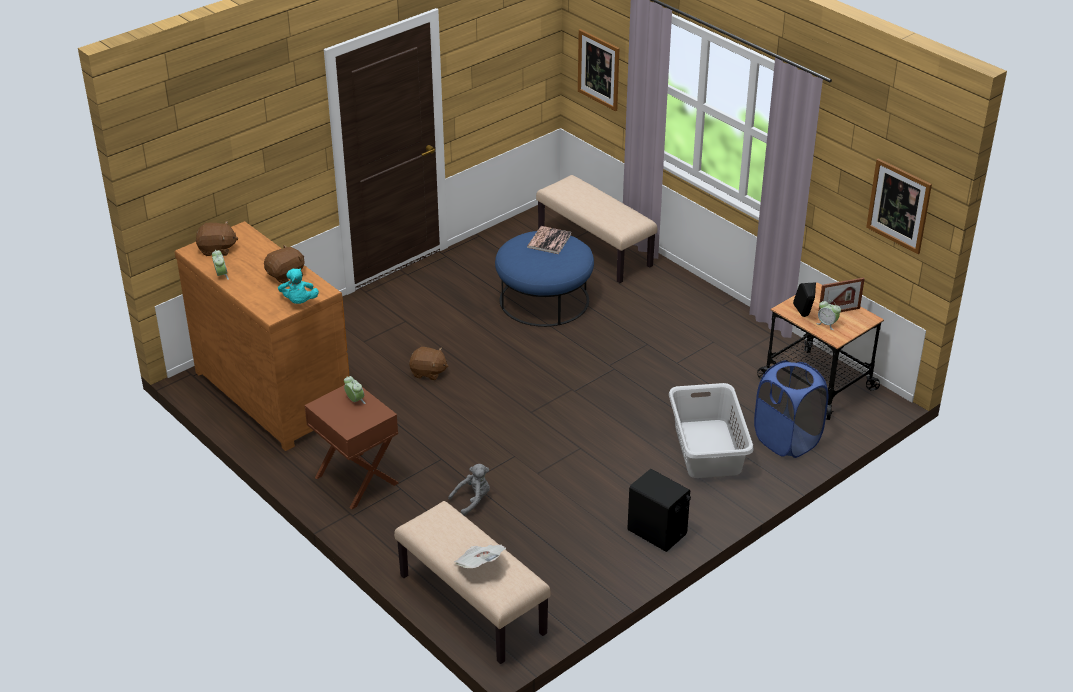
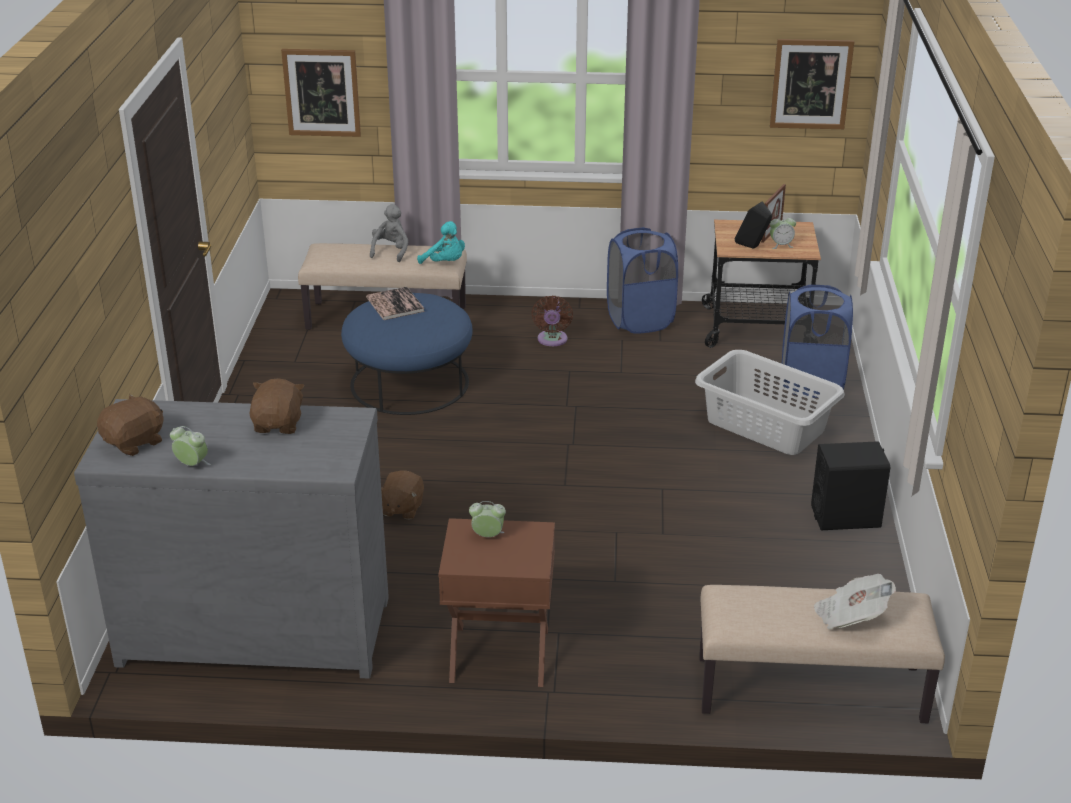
camera: 45 degrees left, 5 degrees down
brown dresser [175,221,349,451] -> grey dresser [74,399,389,679]
turquoise plush toy [278,268,319,304] -> turquoise plush toy moved to [417,221,465,264]
brown plush toy [409,347,448,380] -> brown plush toy turned 135 degrees clockwise [381,471,424,520]
grey plush toy [448,464,490,516] -> grey plush toy moved to [370,204,409,262]
none -> brown fan [531,295,573,346]
none -> blue laundry basket [607,227,678,334]

